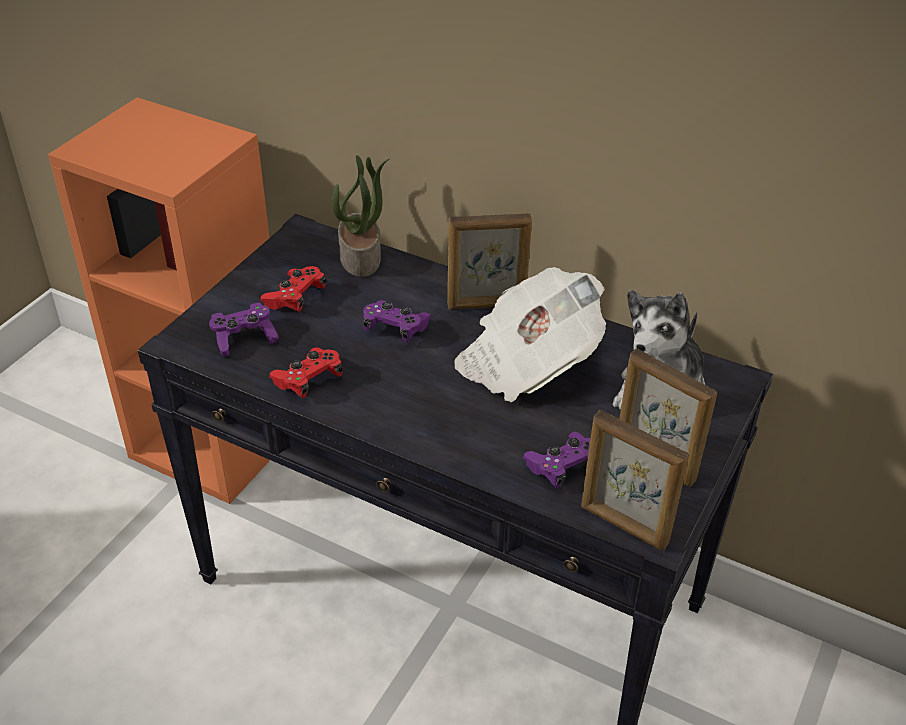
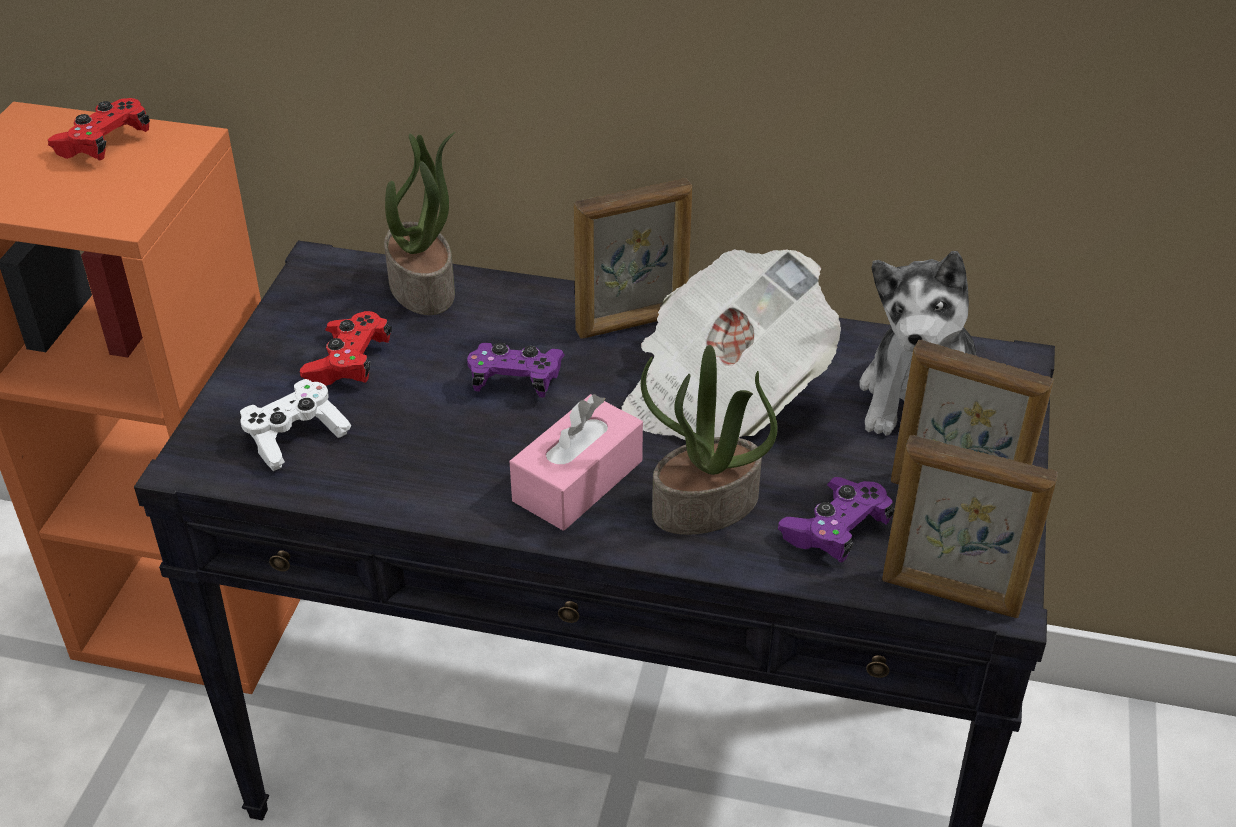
camera: 15 degrees left, 0 degrees up
purple game controller [209,303,279,357] -> white game controller [240,379,351,471]
red game controller [269,347,343,398] -> red game controller moved to [48,98,150,161]
none -> pink tissue box [509,394,643,531]
none -> potted plant [641,345,778,535]

